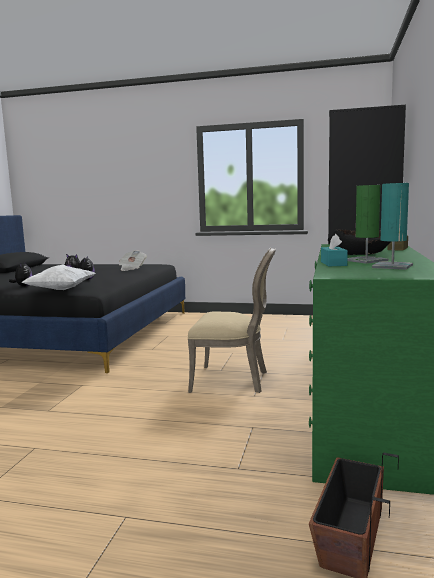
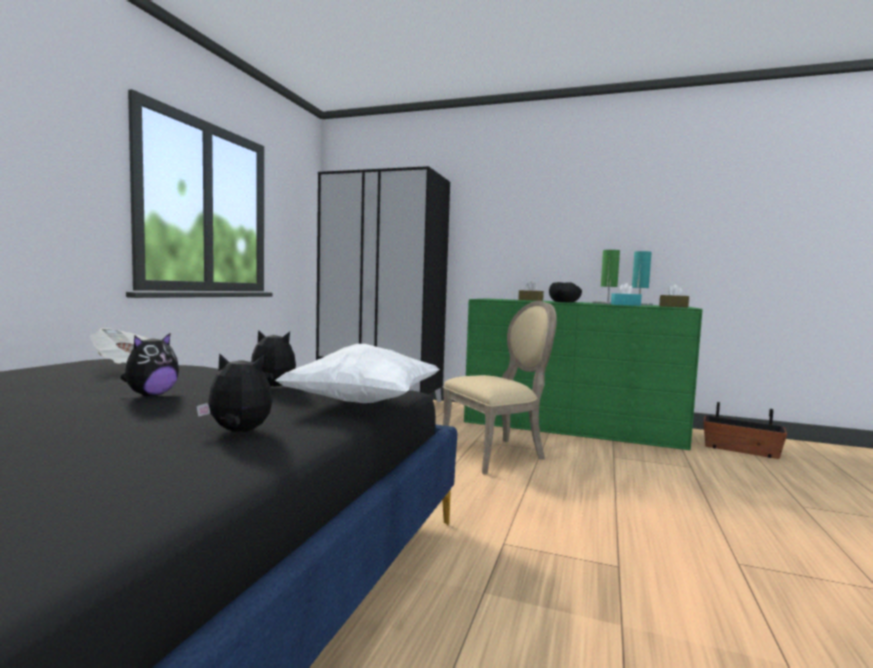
camera: 85 degrees left, 5 degrees down
beige chair [188,247,276,393] -> beige chair turned 45 degrees clockwise [443,301,557,475]
none -> brown tissue box [659,284,689,308]

